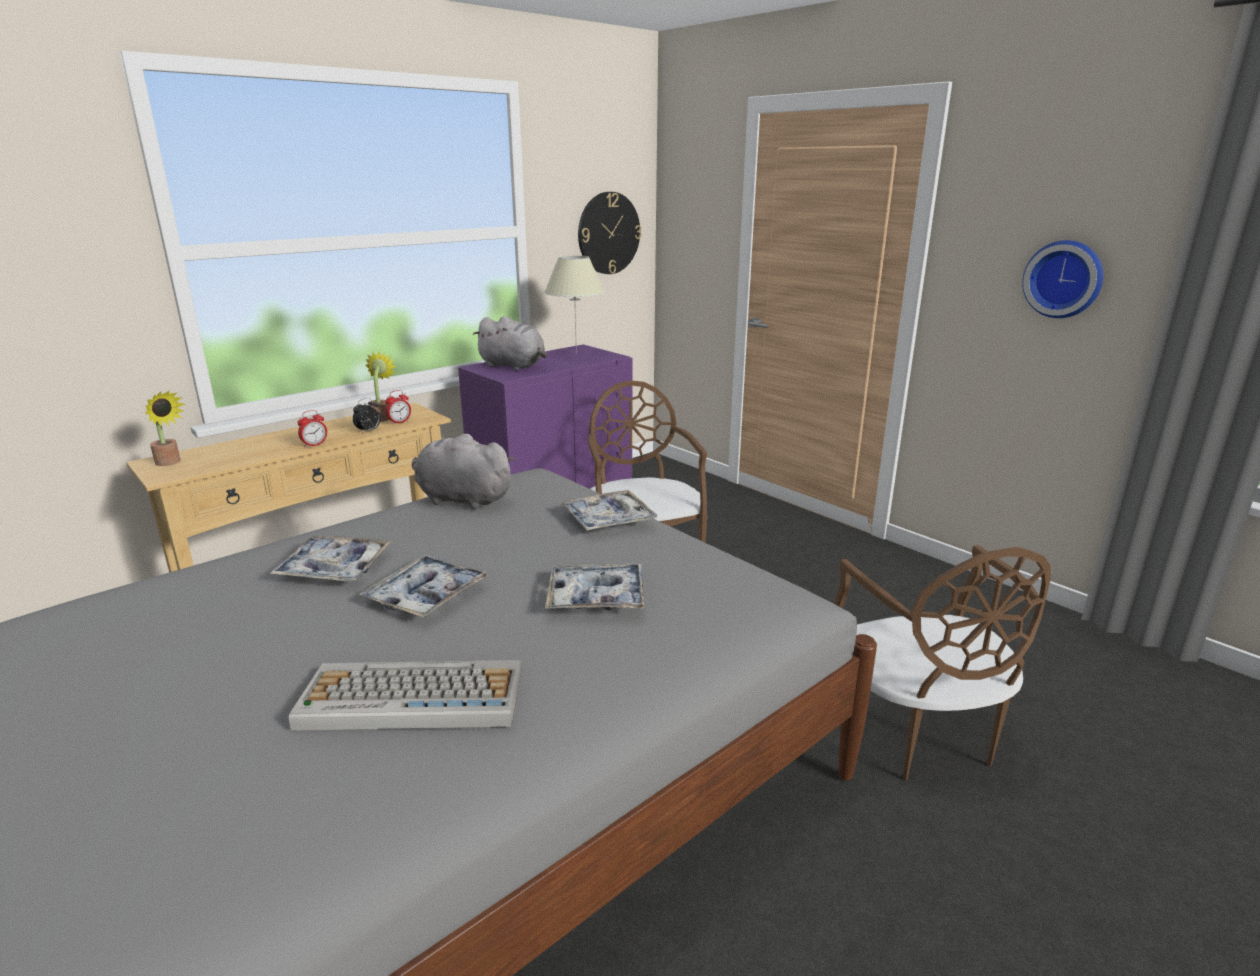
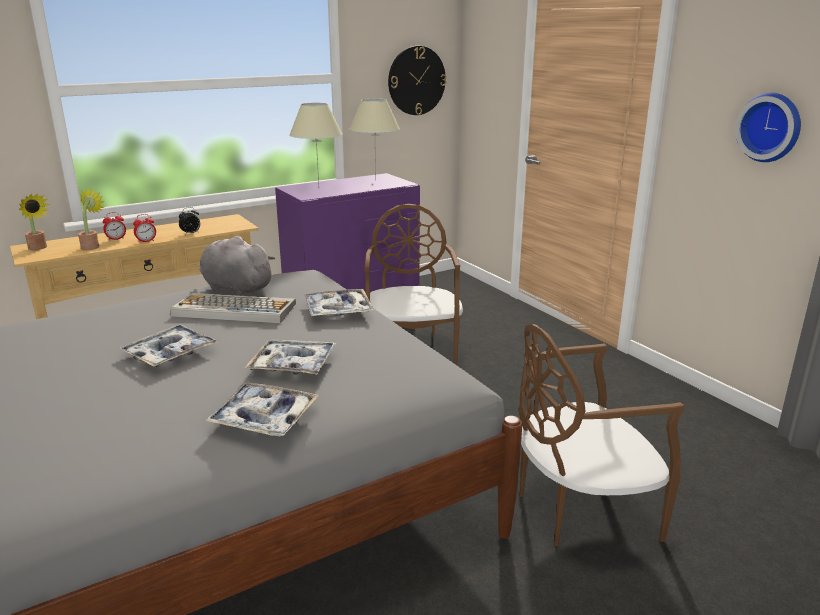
camera: 10 degrees right, 0 degrees up
tray [269,536,391,581] -> tray moved to [205,383,319,436]
keyboard [289,660,522,731] -> keyboard moved to [170,293,296,323]
potted plant [366,352,396,422] -> potted plant moved to [78,189,105,250]
alarm clock [385,390,411,424] -> alarm clock moved to [103,212,126,241]
grey plush toy [472,316,547,370] -> beige table lamp [289,103,343,186]
brown chair [834,545,1051,781] -> brown chair turned 75 degrees clockwise [518,324,684,546]

